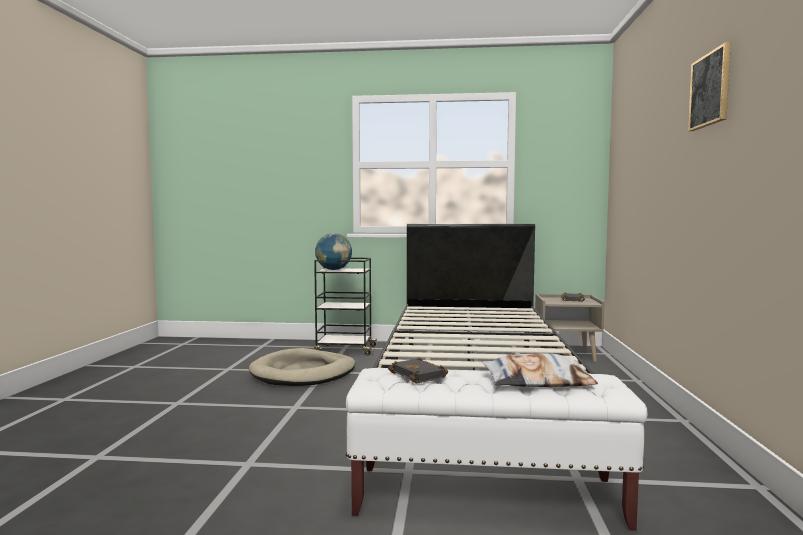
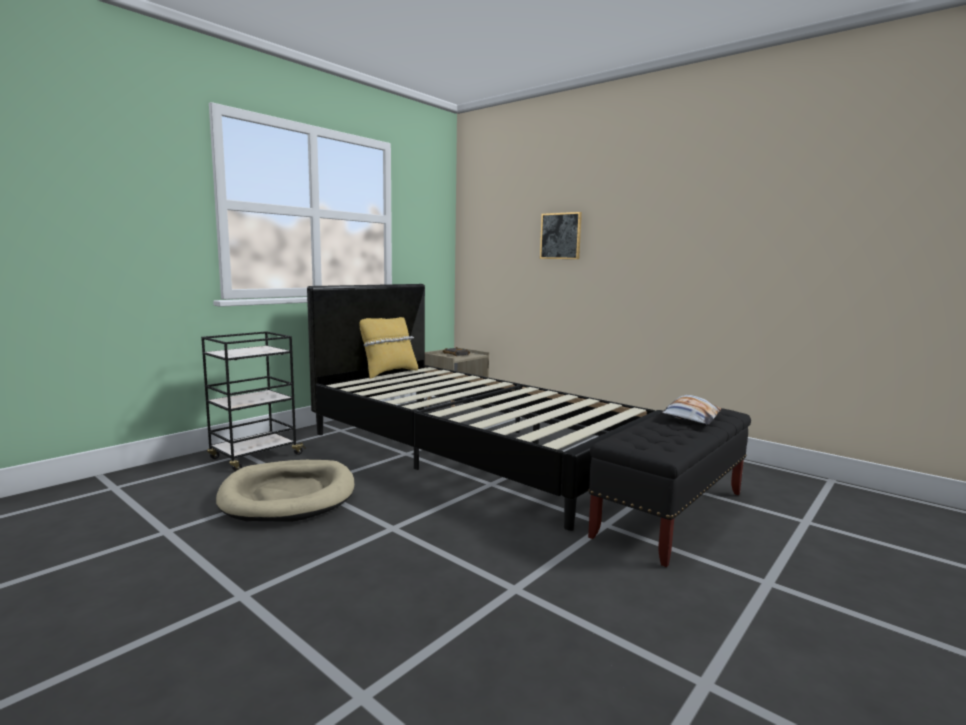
camera: 55 degrees left, 5 degrees up
globe [315,233,352,270] -> none
white bench [346,368,647,531] -> black bench [588,408,751,567]
black book [388,357,448,383] -> none
picture [688,42,731,131] -> picture moved to [540,212,582,259]
none -> yellow pillow [359,317,418,379]

